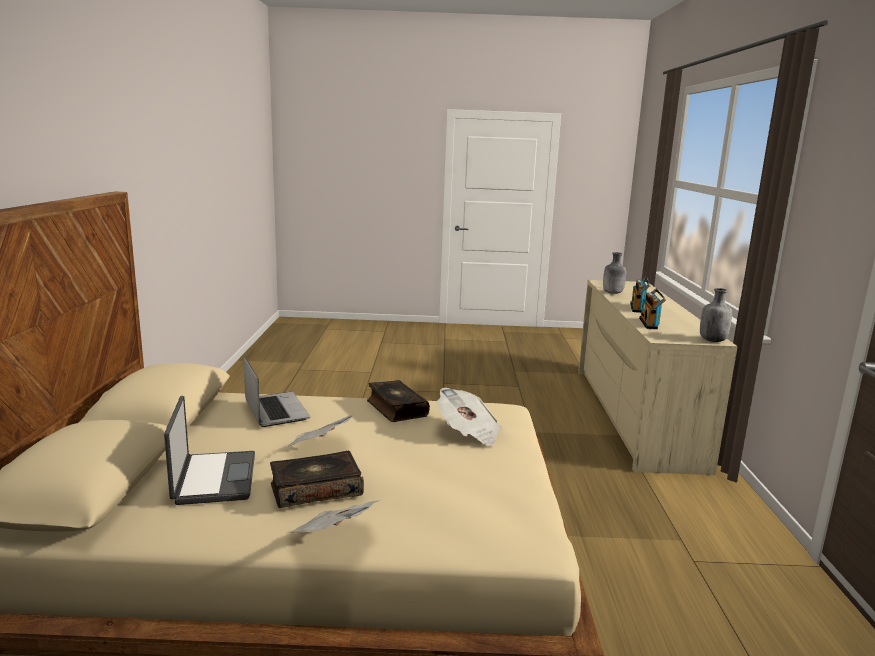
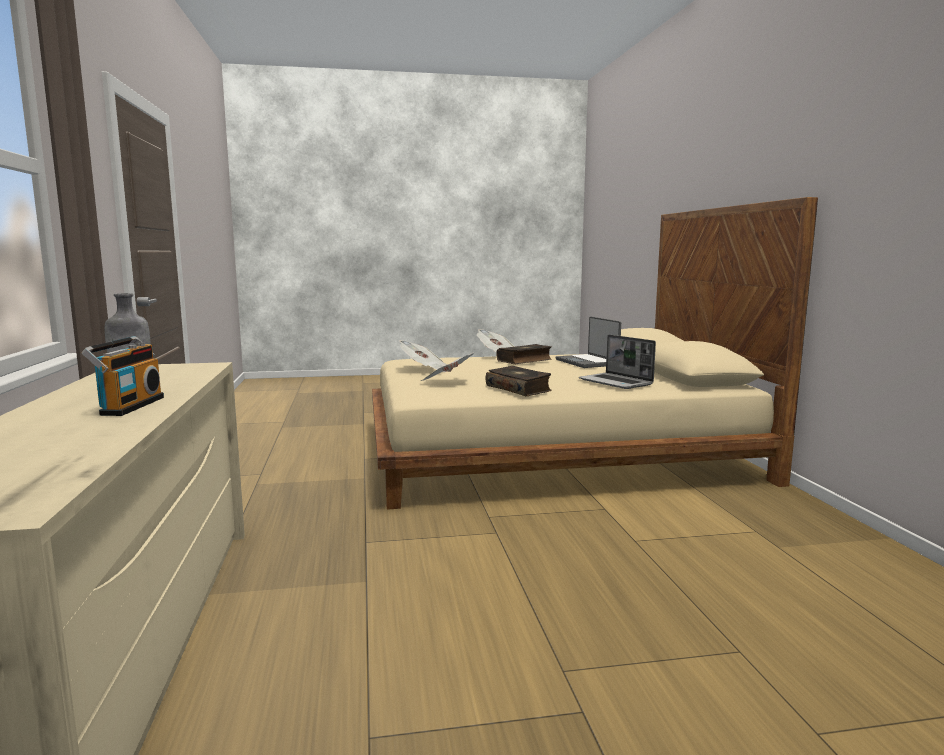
camera: 170 degrees right, 5 degrees down
newspaper [287,413,355,447] -> newspaper moved to [400,340,447,372]
grey bottle [603,252,626,294] -> none
radio [639,289,667,329] -> none

